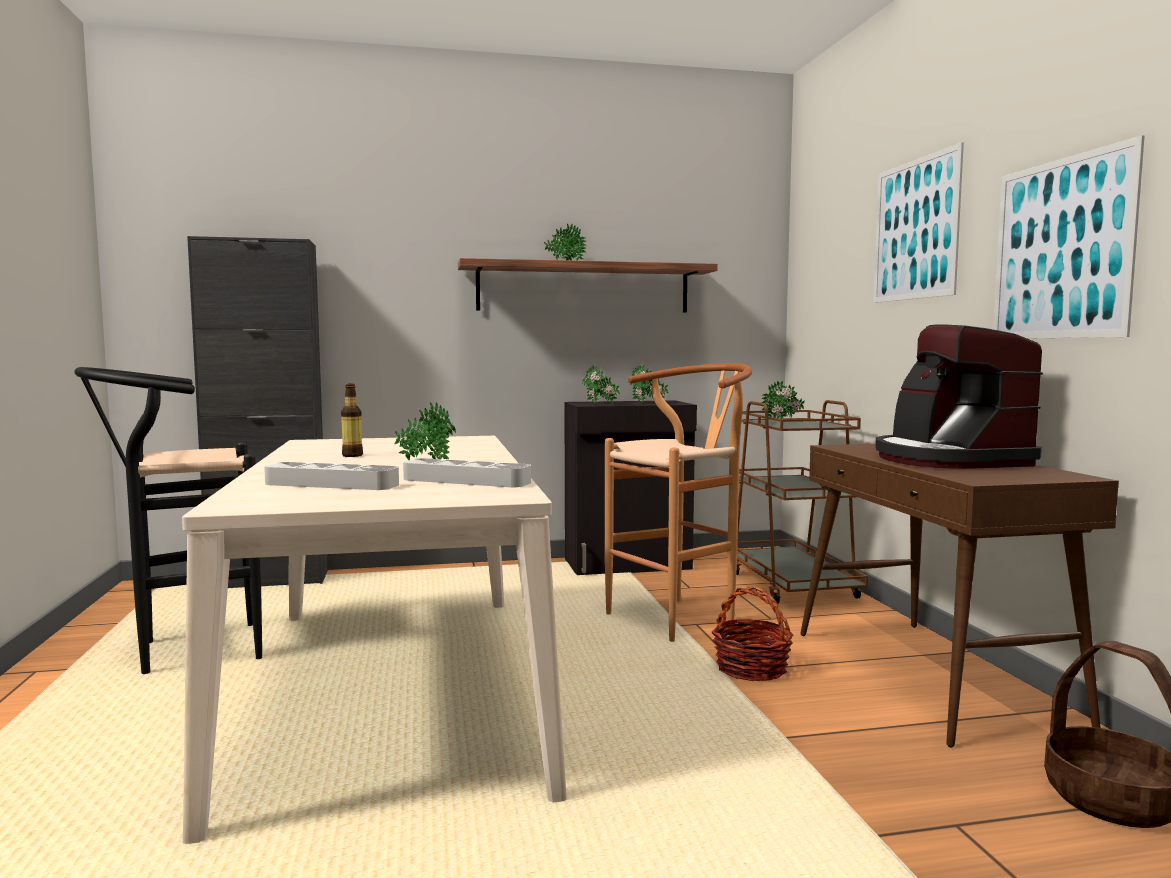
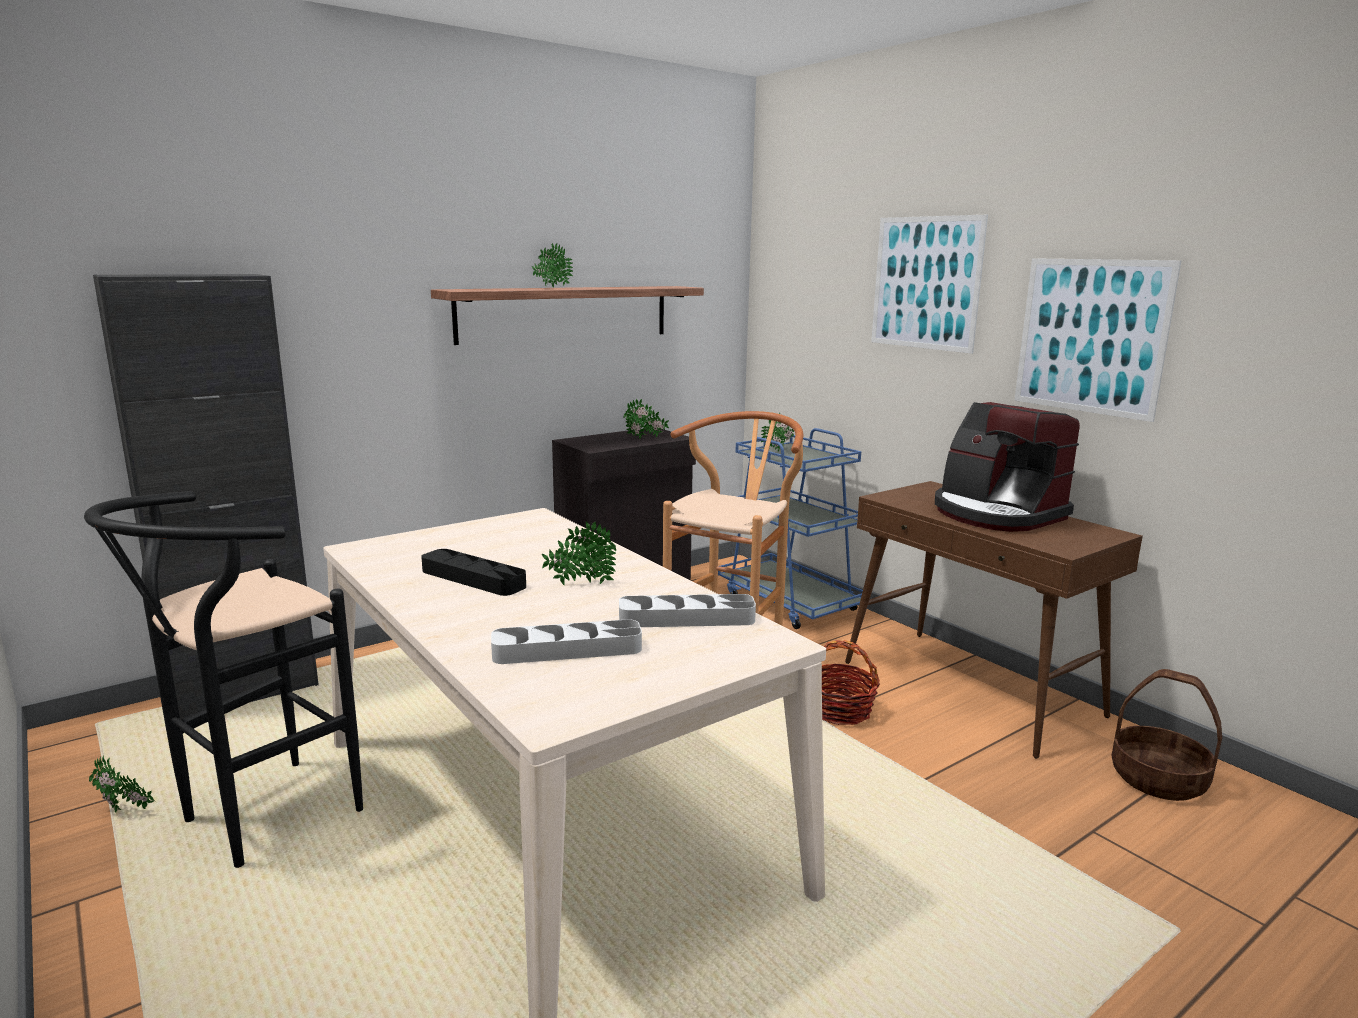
camera: 25 degrees left, 10 degrees up
bottle [341,384,363,457] -> black tray [421,549,526,596]
potted plant [582,364,620,404] -> potted plant moved to [89,756,155,813]
brown cart [727,400,868,604] -> blue cart [718,428,863,629]

